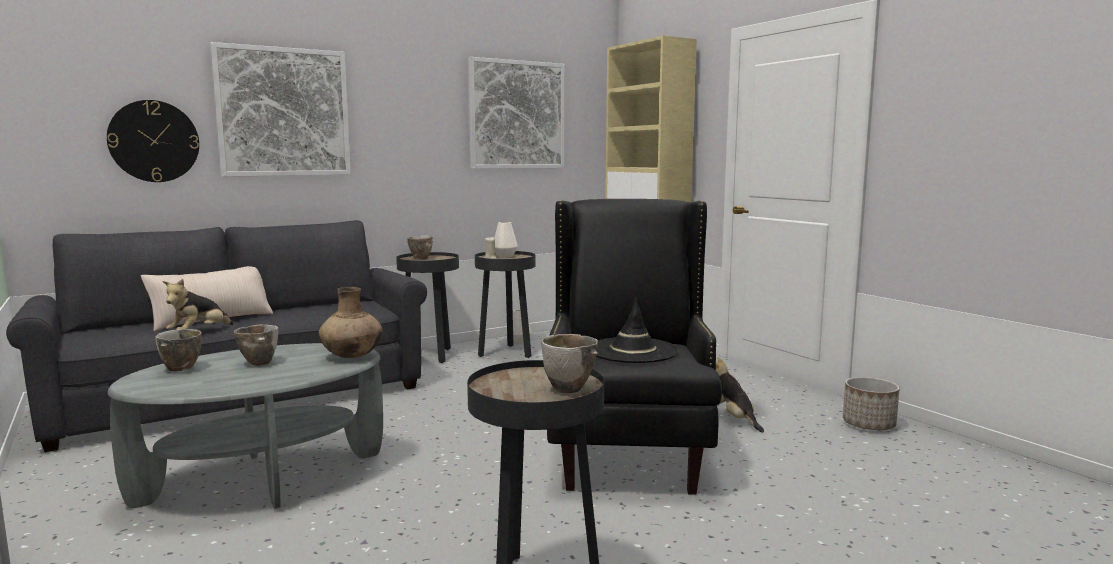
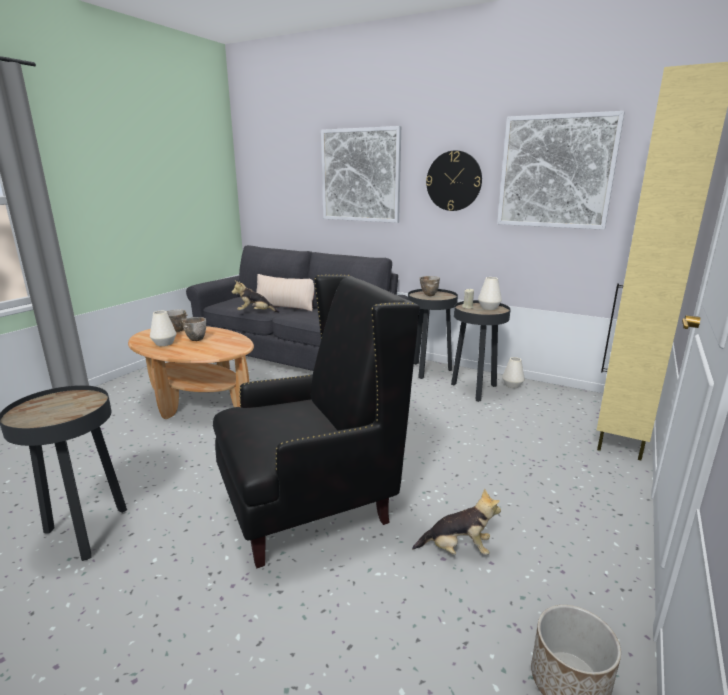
camera: 60 degrees right, 10 degrees up
wall clock [107,100,199,182] -> wall clock moved to [426,150,482,211]
grey coffee table [108,343,383,509] -> brown coffee table [128,326,254,419]
brown vase [319,287,382,358] -> none
bowl [541,334,598,393] -> none
black hat [596,297,679,363] -> none
plush toy [716,357,764,433] -> plush toy turned 60 degrees clockwise [412,488,501,555]
none -> white vase [150,311,177,346]

